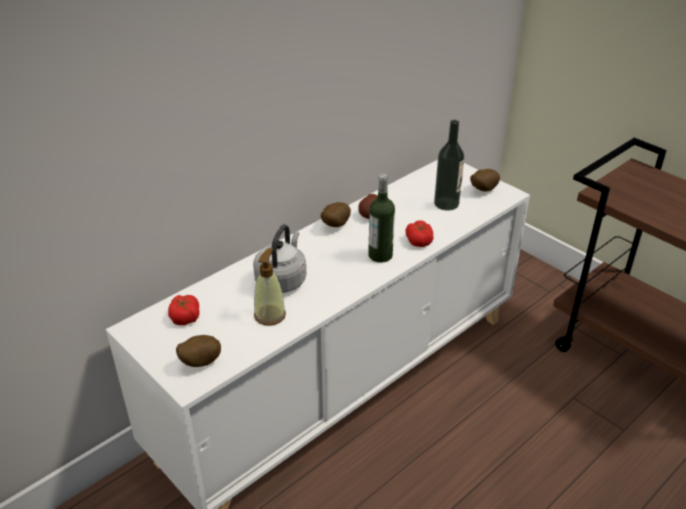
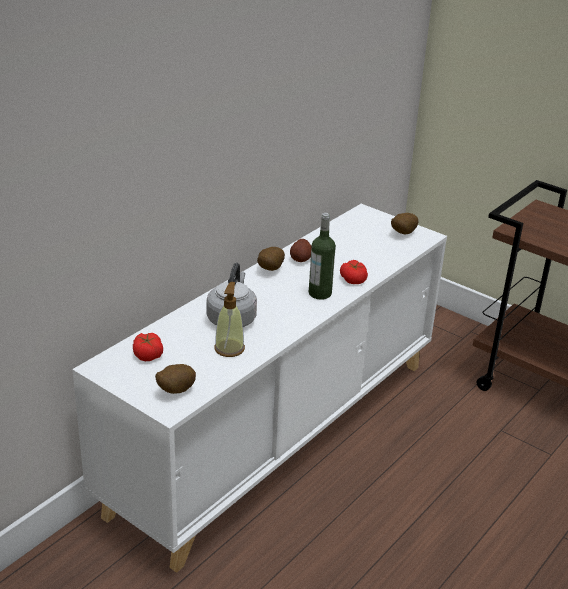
camera: 10 degrees left, 5 degrees down
bottle [434,120,464,211] -> none

